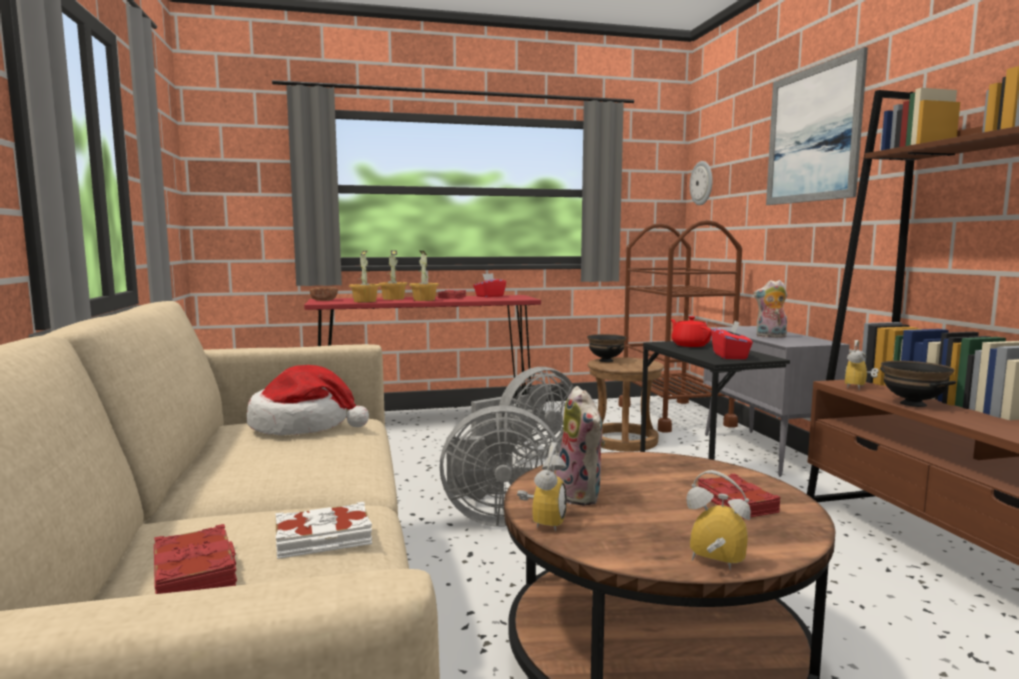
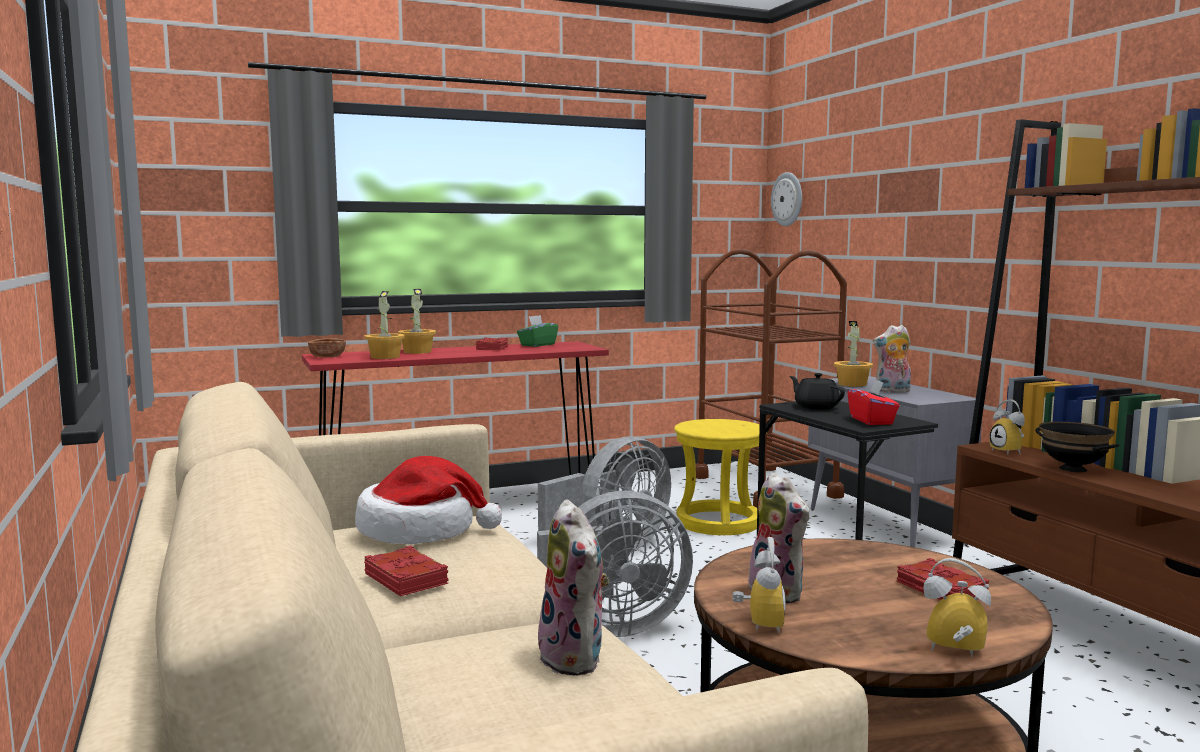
camera: 10 degrees left, 0 degrees up
red book [154,524,237,594] -> red book moved to [364,545,449,596]
white book [275,502,372,559] -> plush toy [538,499,609,676]
potted plant [409,251,439,301] -> potted plant moved to [834,321,873,387]
red tissue box [473,273,506,297] -> green tissue box [517,315,558,347]
black bowl [587,334,627,362] -> none
brown stool [588,357,664,452] -> yellow stool [674,419,767,535]
red teapot [670,316,712,347] -> black teapot [789,373,845,410]
picture [766,47,868,205] -> none
alarm clock [845,340,879,391] -> alarm clock turned 45 degrees counterclockwise [989,400,1025,455]

